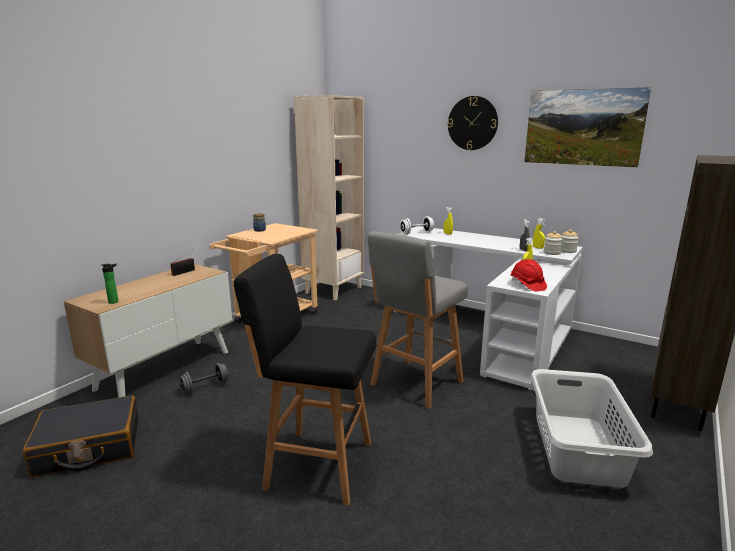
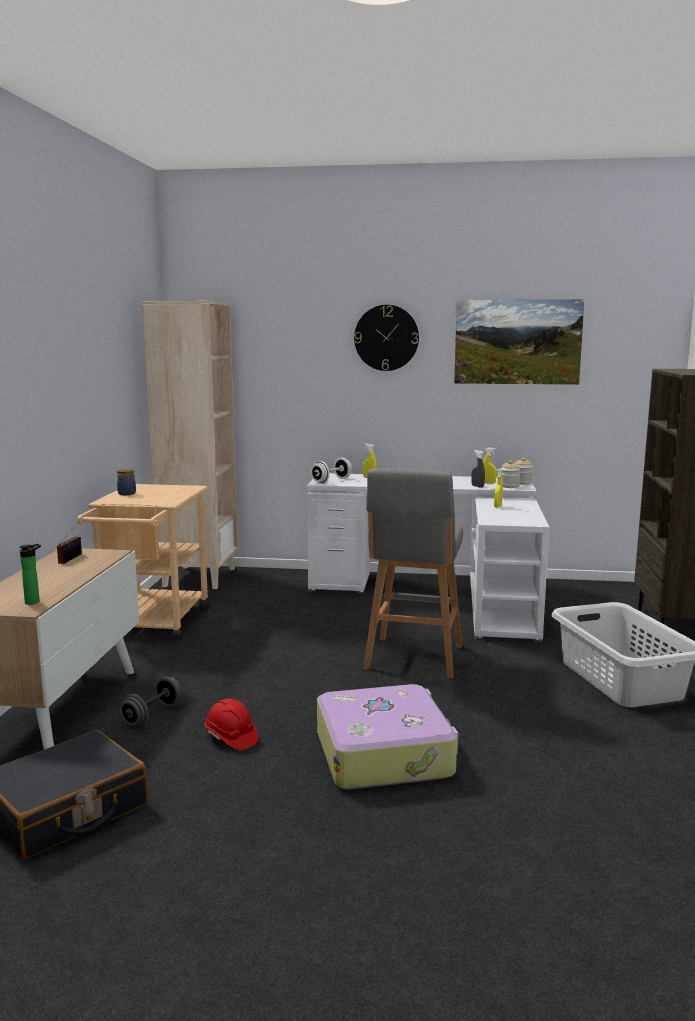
camera: 25 degrees left, 5 degrees down
black stool [234,254,376,505] -> suitcase [317,684,458,790]
red hard hat [510,259,547,291] -> red hard hat moved to [205,699,259,750]

